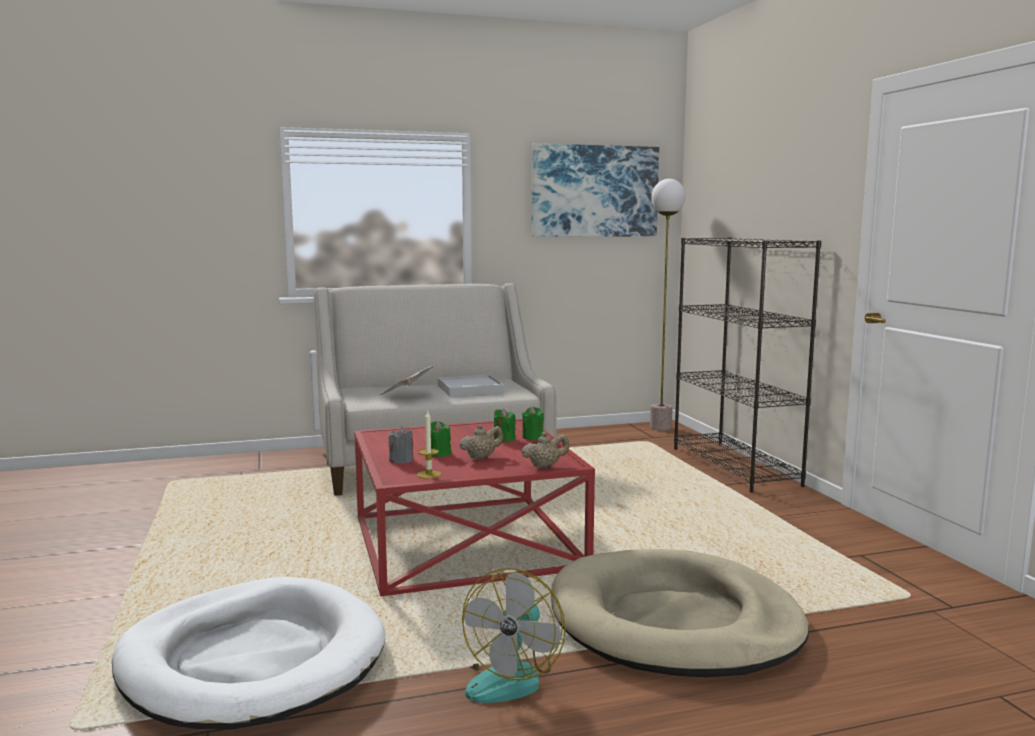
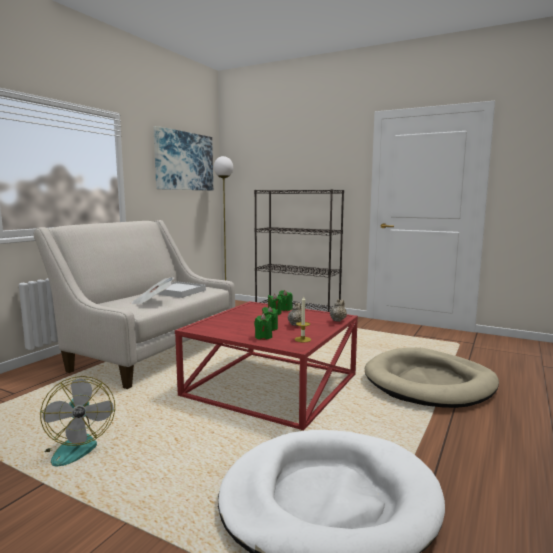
camera: 45 degrees left, 0 degrees up
grey candle [388,427,413,464] -> green candle [254,313,272,340]
fan [462,568,566,703] -> fan moved to [40,376,115,467]

